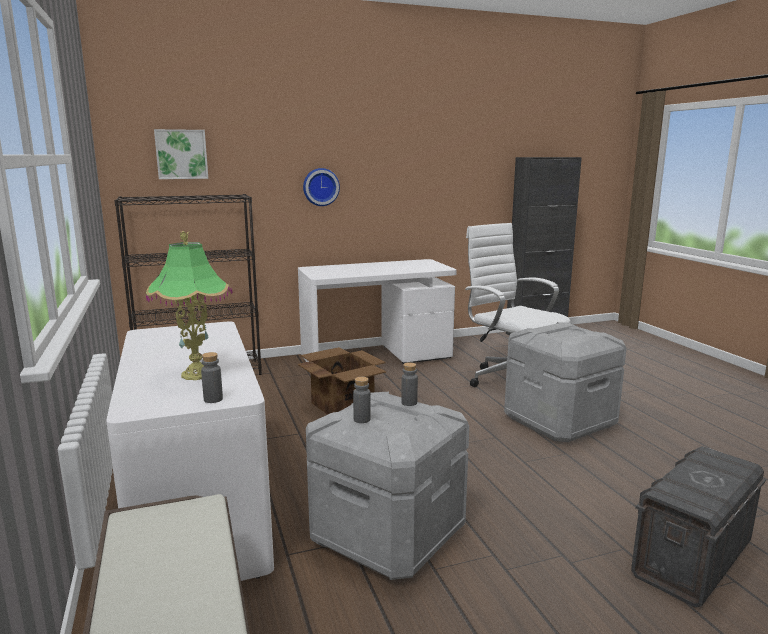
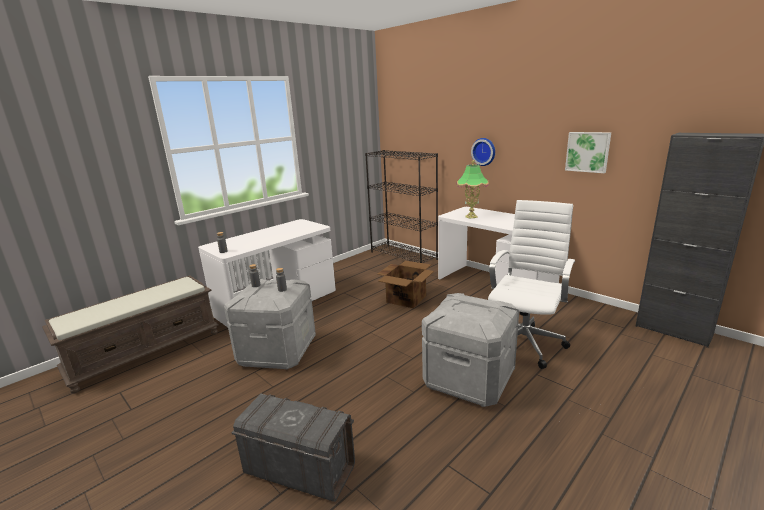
camera: 65 degrees right, 5 degrees up
table lamp [146,231,233,380] -> table lamp moved to [456,160,489,219]
picture [154,129,208,179] -> picture moved to [565,132,611,173]

